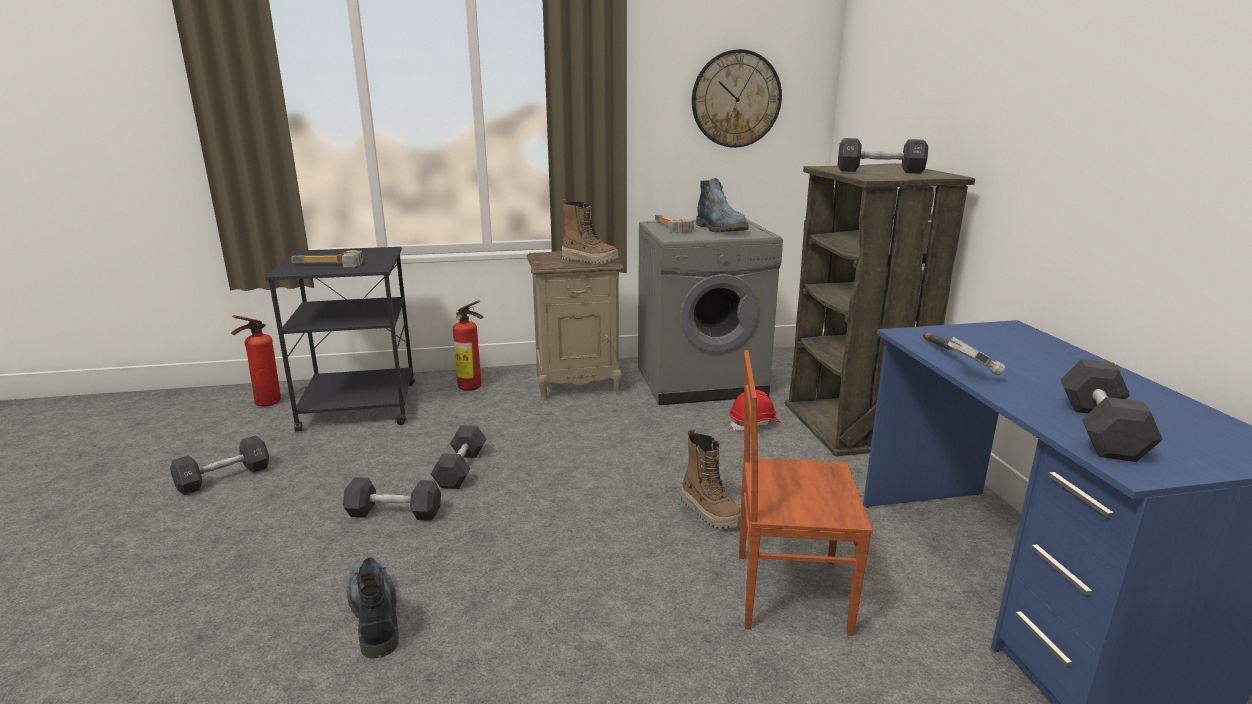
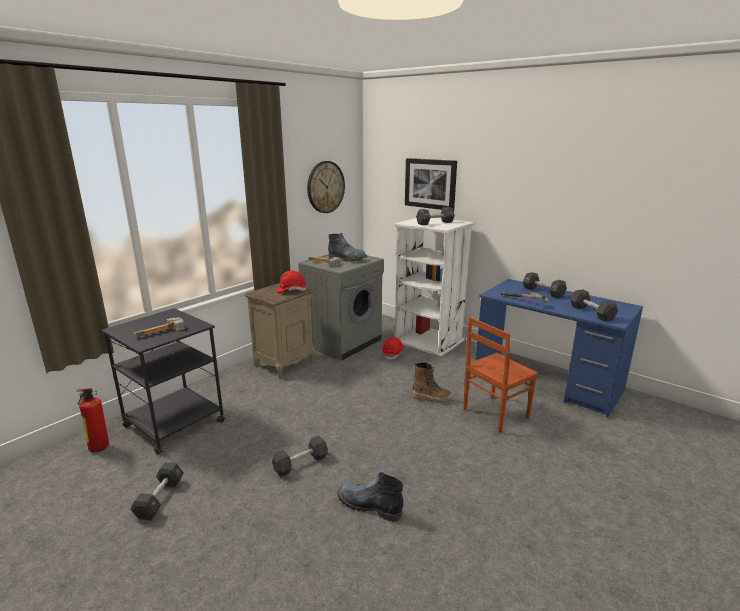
camera: 40 degrees left, 0 degrees up
black dumbbell [431,425,486,489] -> black dumbbell moved to [523,272,567,298]
fire extinguisher [453,300,483,391] -> none
boot [562,199,618,264] -> red hard hat [276,270,306,293]
brown bookcase [785,163,975,457] -> white bookcase [394,218,474,357]
none -> picture [405,158,457,211]

